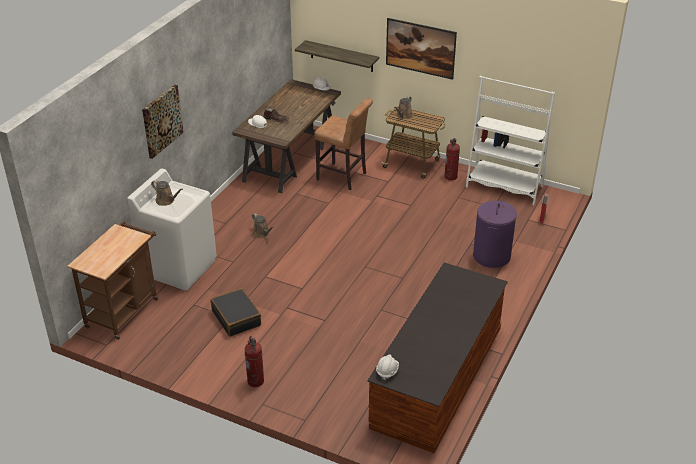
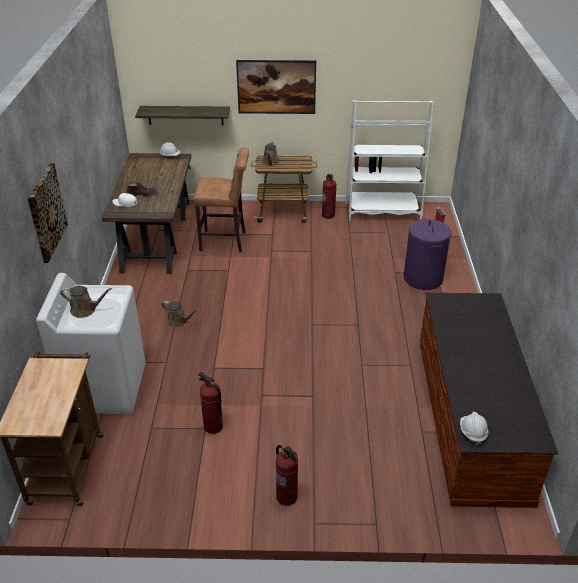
camera: 25 degrees left, 0 degrees up
black suitcase [211,288,261,337] -> fire extinguisher [198,372,223,434]

